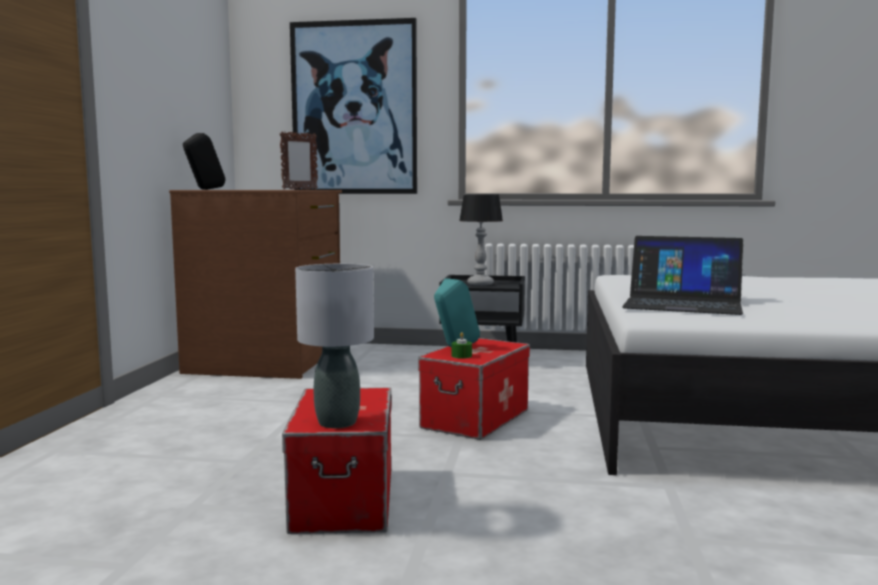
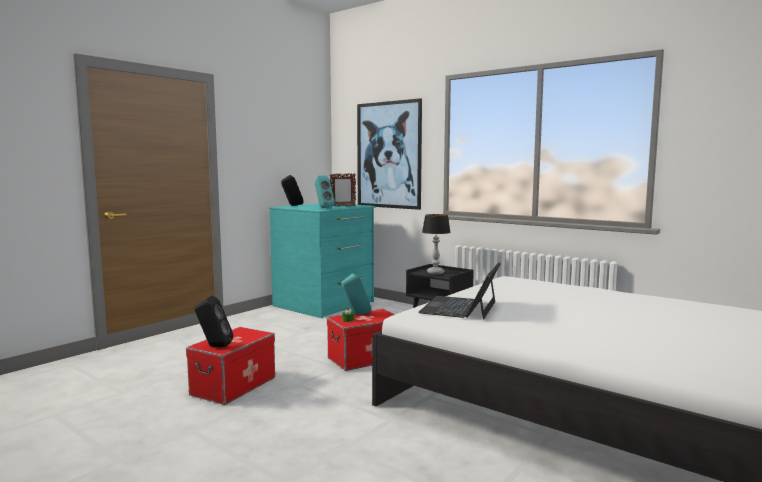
camera: 30 degrees right, 0 degrees up
brown dresser [169,190,342,379] -> turquoise dresser [269,203,376,318]
grey table lamp [295,264,374,428] -> black speaker [194,296,233,347]
laptop [622,236,743,315] -> laptop turned 60 degrees clockwise [418,262,501,320]
none -> turquoise speaker [315,175,335,208]

